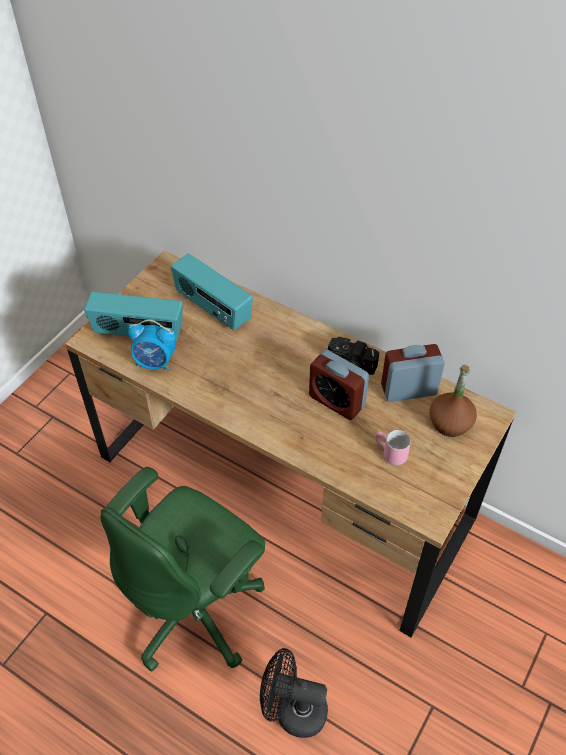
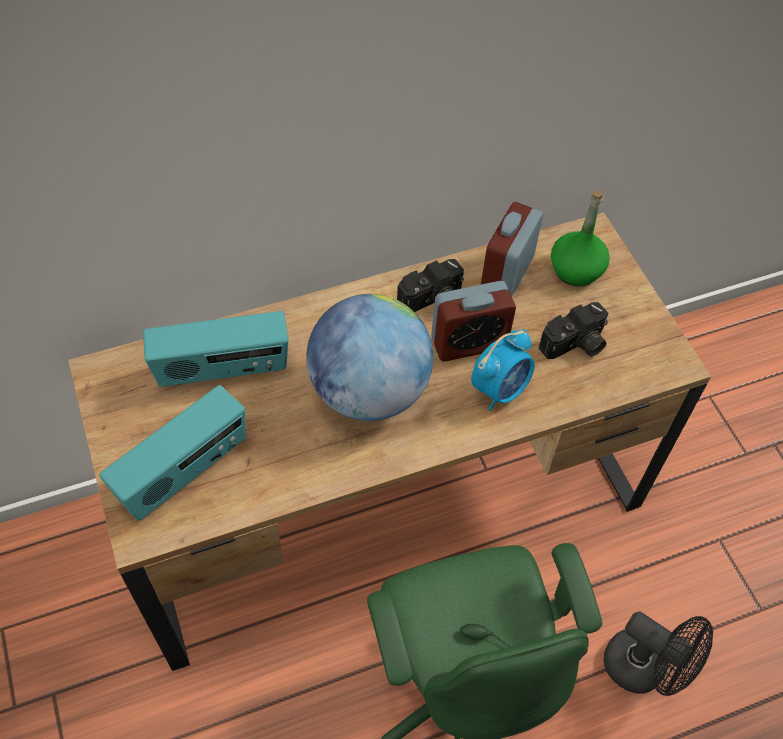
camera: 55 degrees left, 5 degrees up
alarm clock [128,320,176,371] -> alarm clock moved to [471,329,535,411]
black fan [260,648,328,738] -> black fan turned 105 degrees counterclockwise [604,611,713,696]
pink mug [375,430,411,465] -> camera [539,302,608,359]
brown bottle [429,365,477,437] -> green bottle [551,190,610,286]
none -> globe [306,294,433,421]

